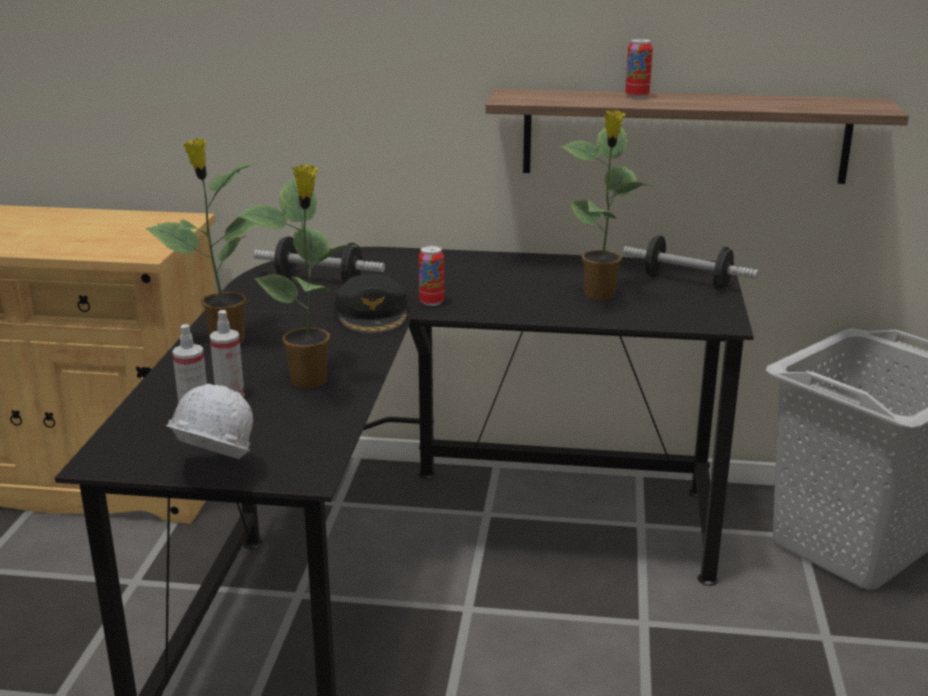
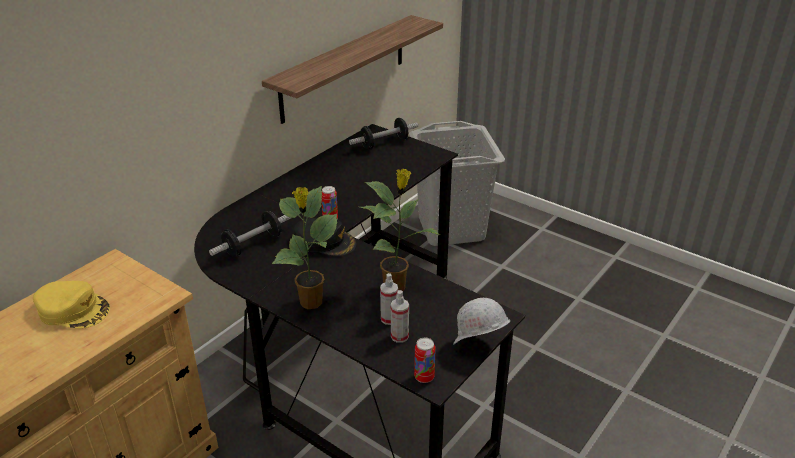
camera: 60 degrees left, 10 degrees up
potted plant [560,110,651,300] -> none
can [625,39,653,98] -> can moved to [414,337,436,383]
none -> yellow cap [33,281,110,329]

